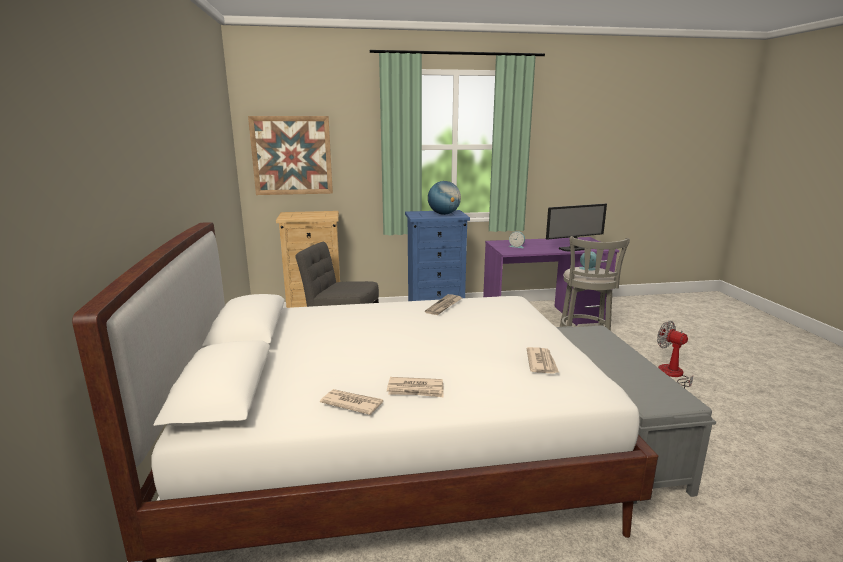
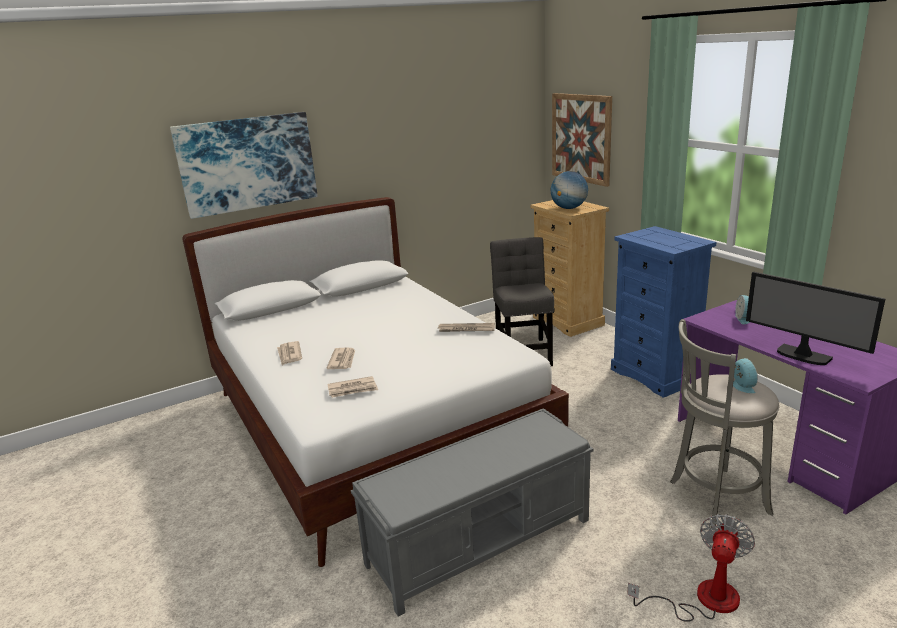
camera: 70 degrees right, 5 degrees up
newspaper [320,389,383,415] -> newspaper moved to [326,348,355,369]
globe [428,181,461,215] -> globe moved to [551,171,588,209]
none -> picture [170,112,318,219]

